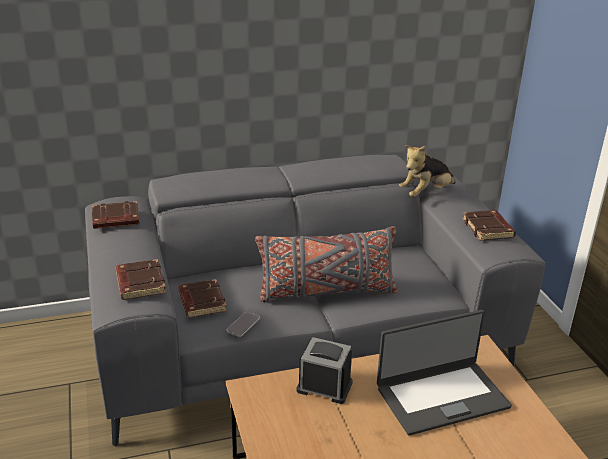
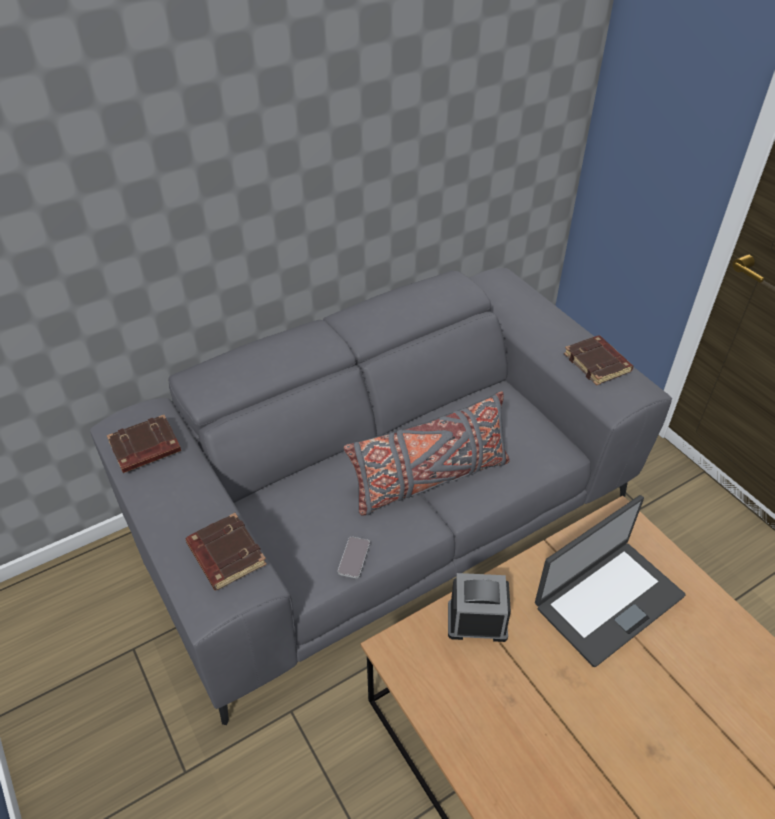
camera: 15 degrees left, 15 degrees up
brown book [178,279,227,318] -> none
plush toy [399,145,456,197] -> none

